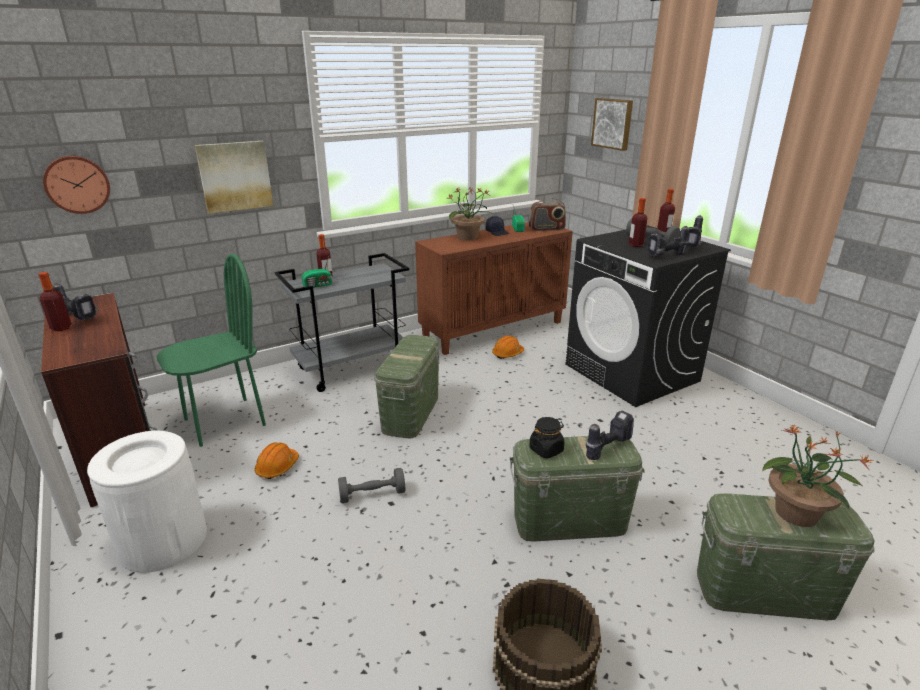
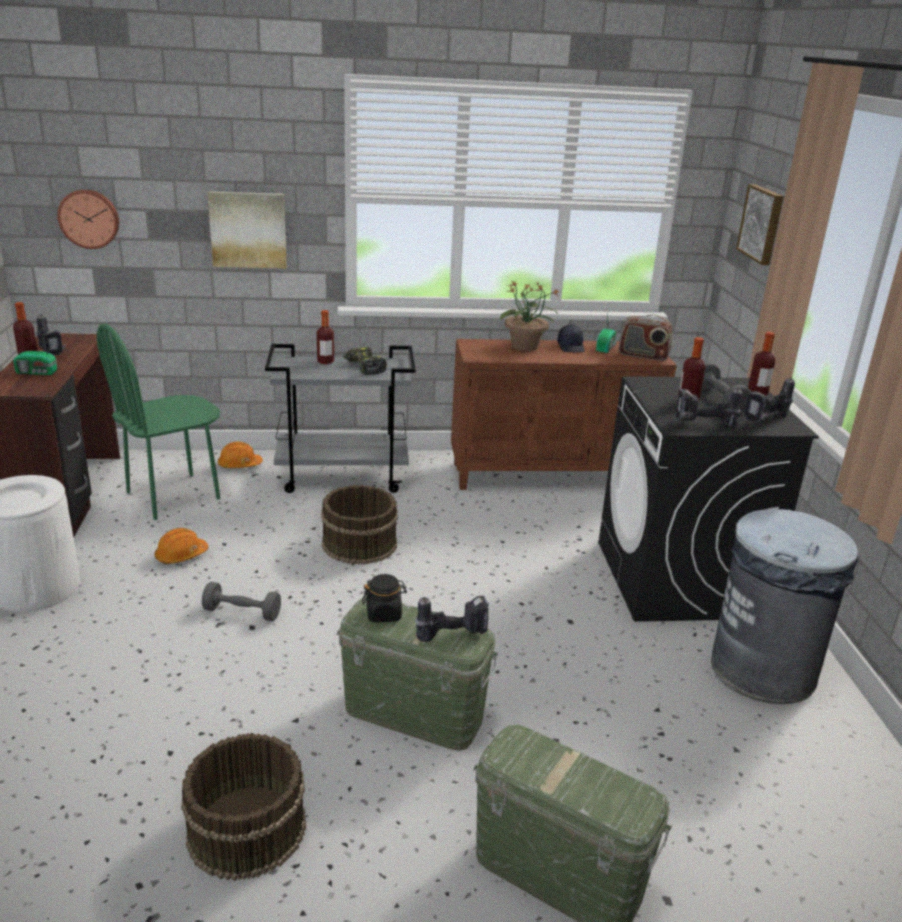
camera: 25 degrees right, 0 degrees up
green chair [157,253,266,447] -> green chair turned 150 degrees clockwise [97,324,220,520]
radio [301,257,332,288] -> radio moved to [13,337,57,375]
green storage box [374,335,440,438] -> brown bucket [321,485,398,564]
orange hard hat [492,336,524,359] -> orange hard hat moved to [218,441,263,468]
potted plant [762,424,874,527] -> none
none -> power drill [343,347,387,375]
none -> grey trash can [711,509,858,704]

